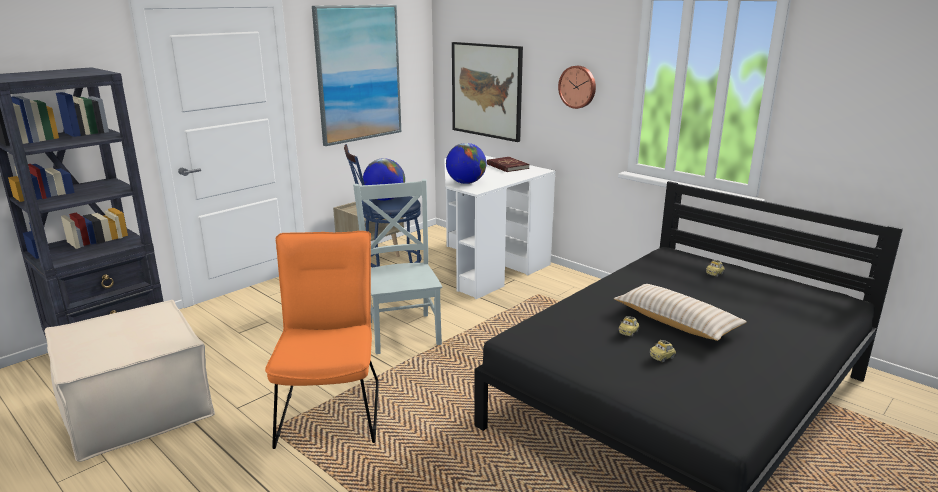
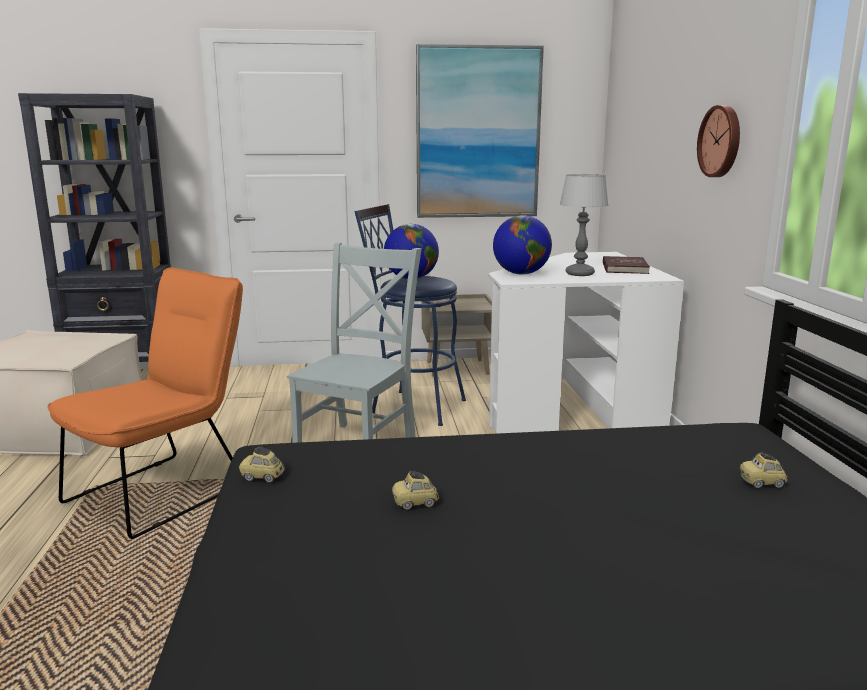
camera: 40 degrees right, 5 degrees down
picture [452,42,523,142] -> none
beige pillow [614,284,747,341] -> none
toy car [650,340,676,363] -> toy car moved to [239,447,285,483]
none -> table lamp [560,174,608,276]

